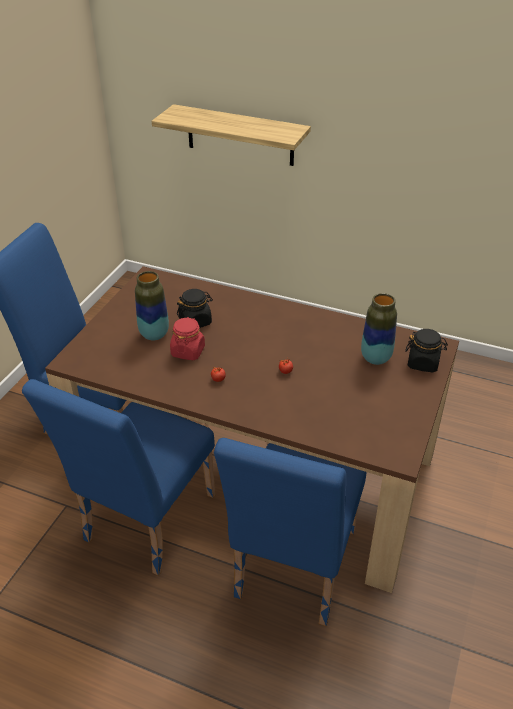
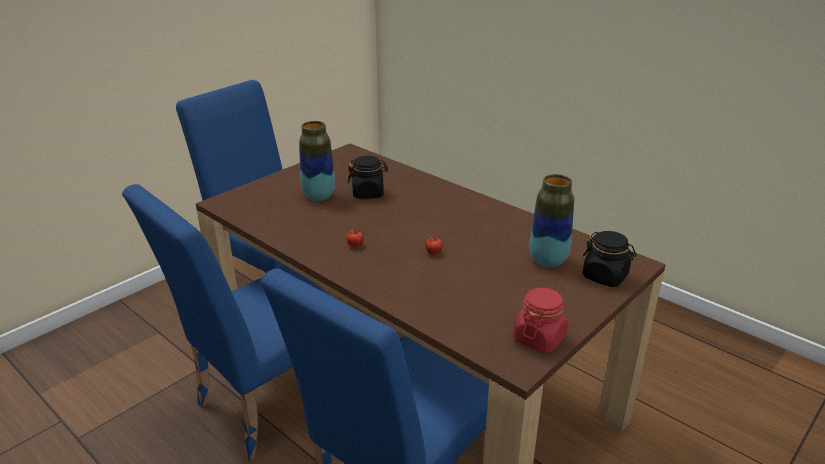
camera: 20 degrees right, 10 degrees down
shelf [152,104,311,166] -> none
red jar [170,317,205,360] -> red jar moved to [513,288,568,353]

